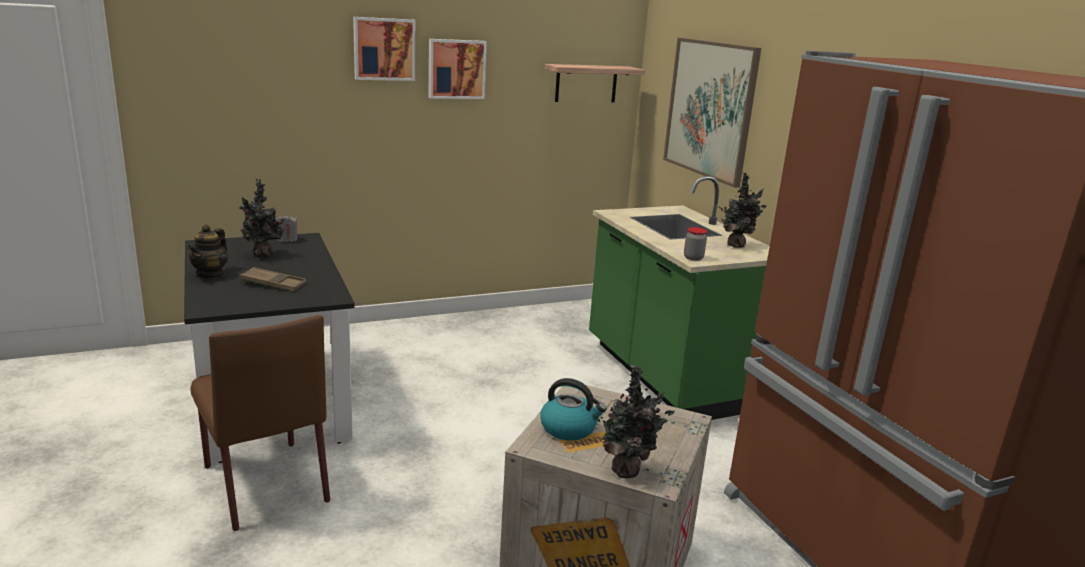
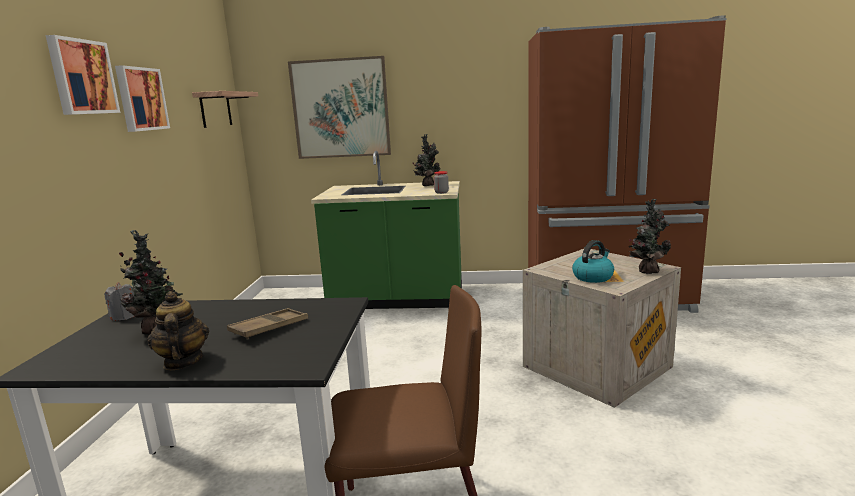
camera: 60 degrees left, 5 degrees down
teapot [187,224,228,279] -> teapot turned 150 degrees counterclockwise [147,291,209,370]

